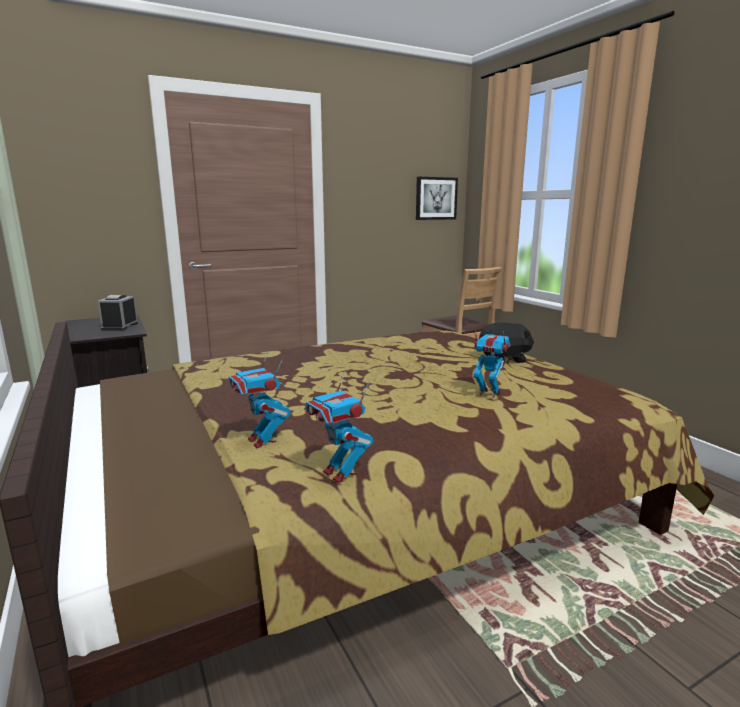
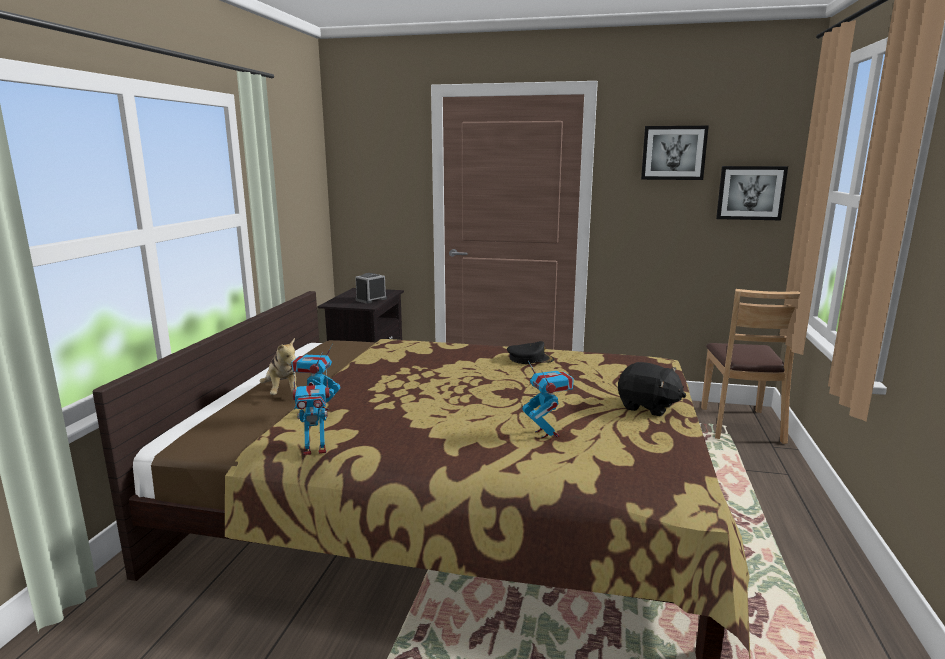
camera: 40 degrees right, 0 degrees up
toy robot [306,372,373,483] -> toy robot turned 105 degrees counterclockwise [293,369,329,455]
none -> plush toy [260,338,297,395]
none -> black cap [507,341,554,364]
none -> picture [641,126,709,180]

